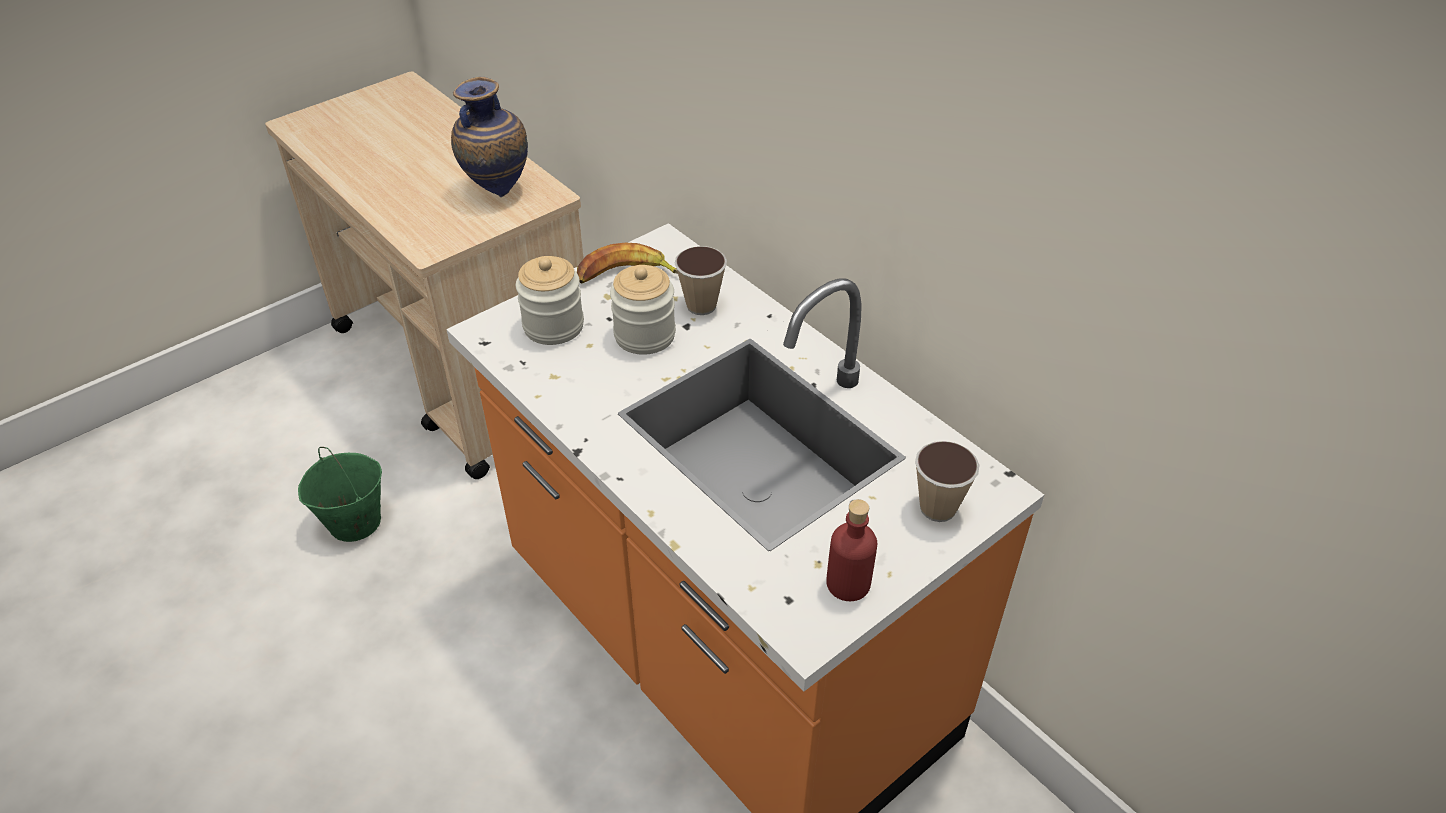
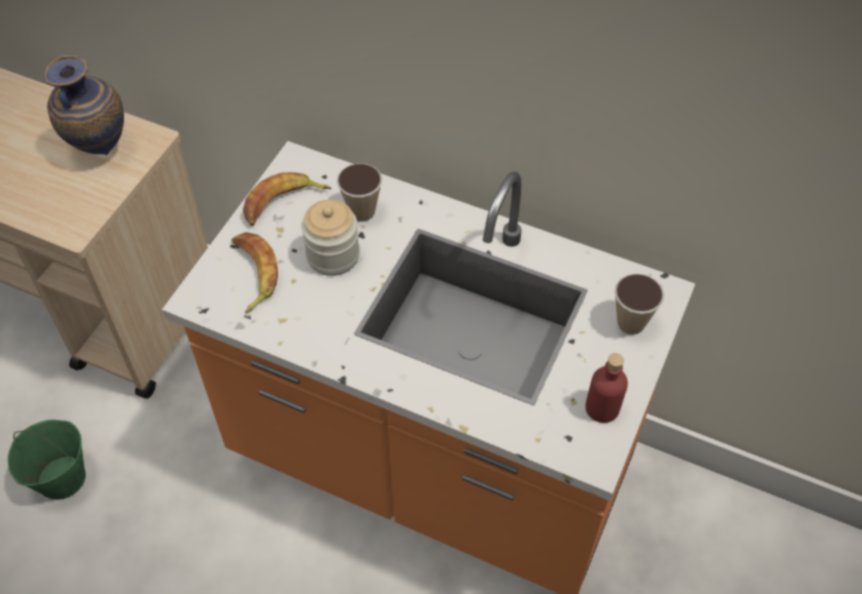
camera: 25 degrees left, 10 degrees up
jar [516,256,584,345] -> banana [232,232,278,313]

